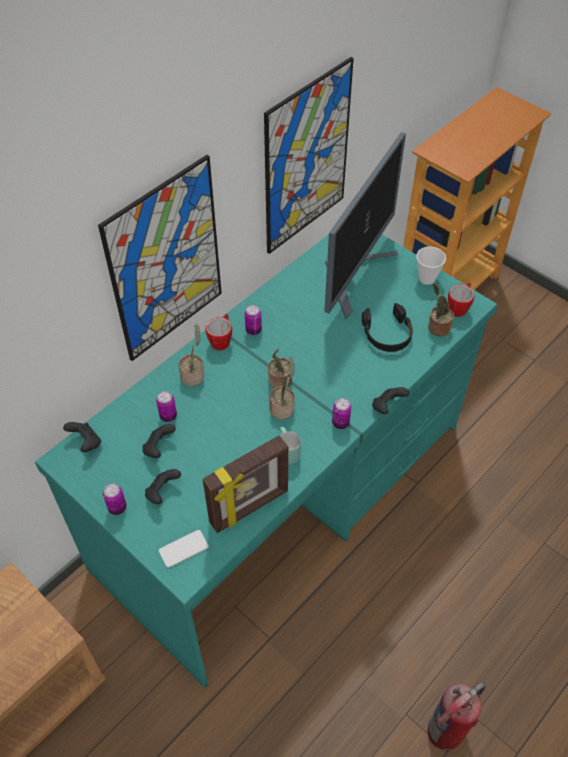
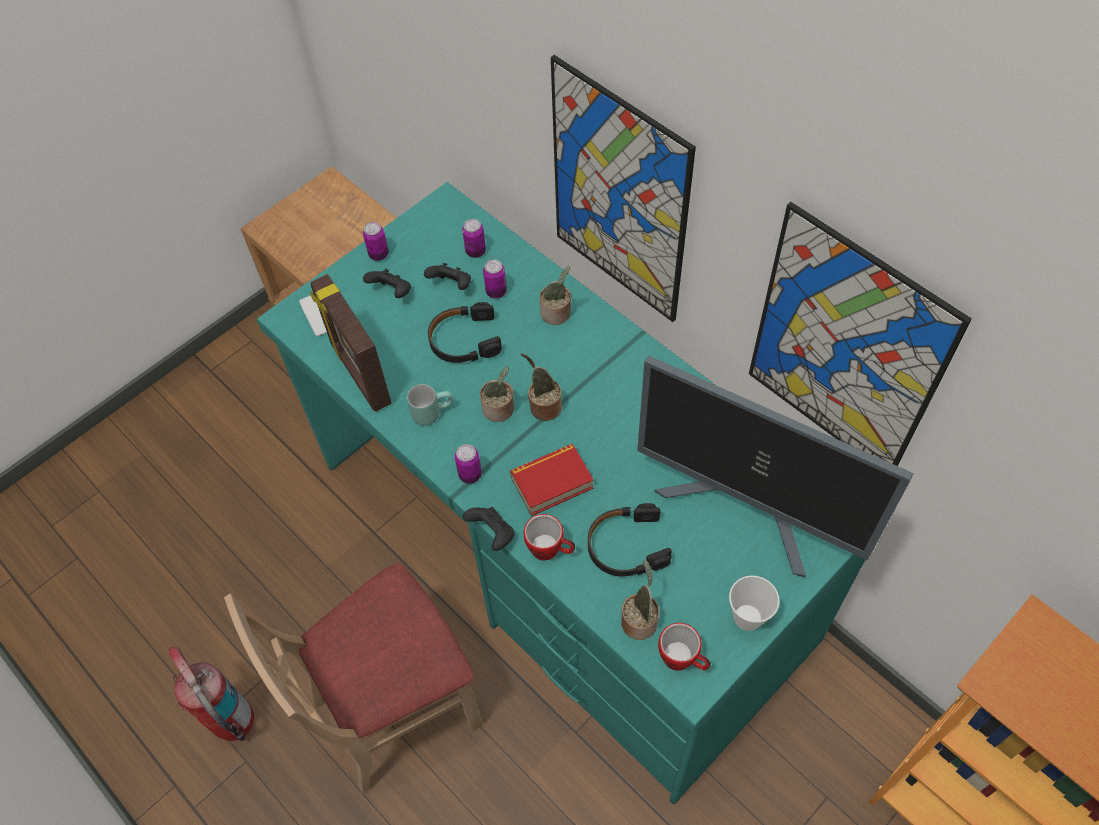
camera: 95 degrees right, 5 degrees up
black game controller [63,422,101,452] -> none
mug [206,314,232,351] -> mug moved to [524,514,575,561]
can [245,305,262,335] -> can moved to [462,219,486,258]
none -> beige chair [224,564,483,794]
none -> black headphones [428,302,502,363]
none -> book [510,444,594,516]

